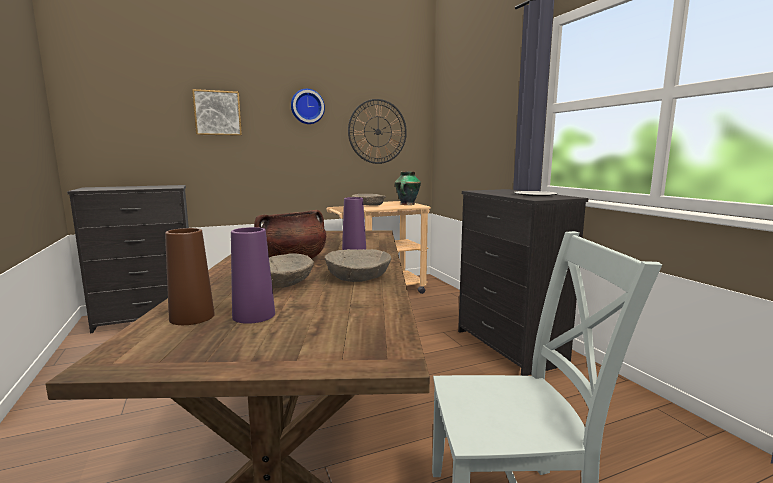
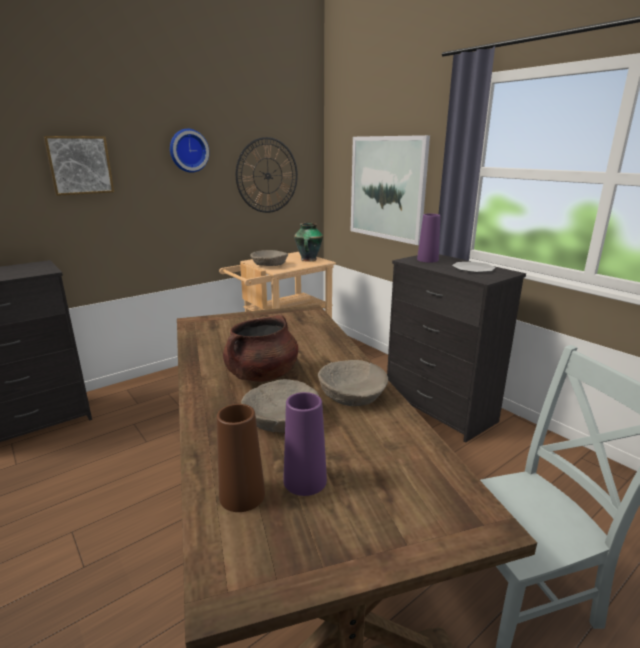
camera: 15 degrees left, 10 degrees up
purple vase [342,197,366,250] -> purple vase moved to [417,214,440,263]
none -> picture [351,135,430,245]

